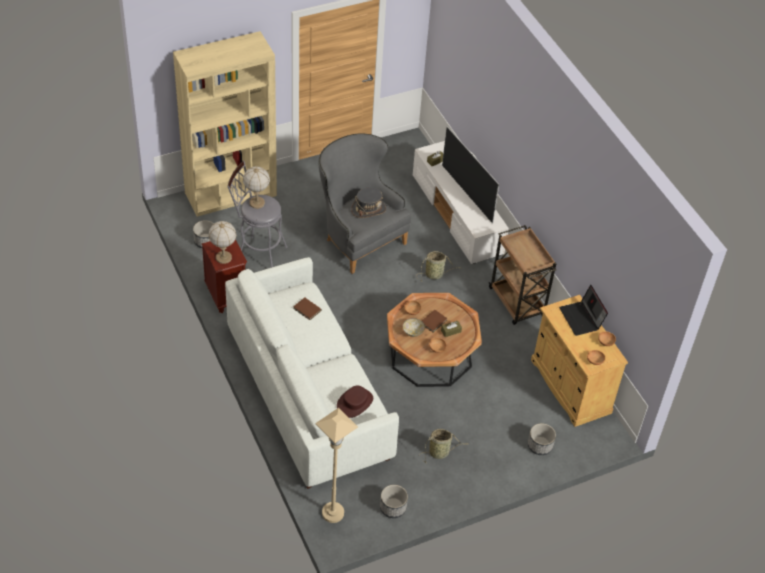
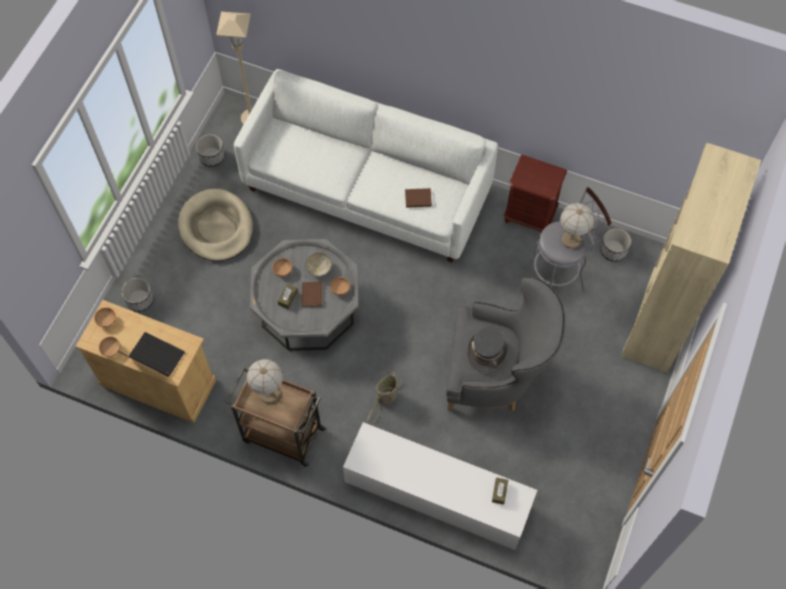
camera: 140 degrees right, 15 degrees up
table lamp [209,221,237,264] -> table lamp moved to [247,359,283,403]
brown hat [337,385,373,418] -> none
brown coffee table [387,293,482,387] -> grey coffee table [250,239,359,351]
basket [419,429,468,464] -> beige dog bed [178,189,253,261]
television [442,126,499,223] -> none

